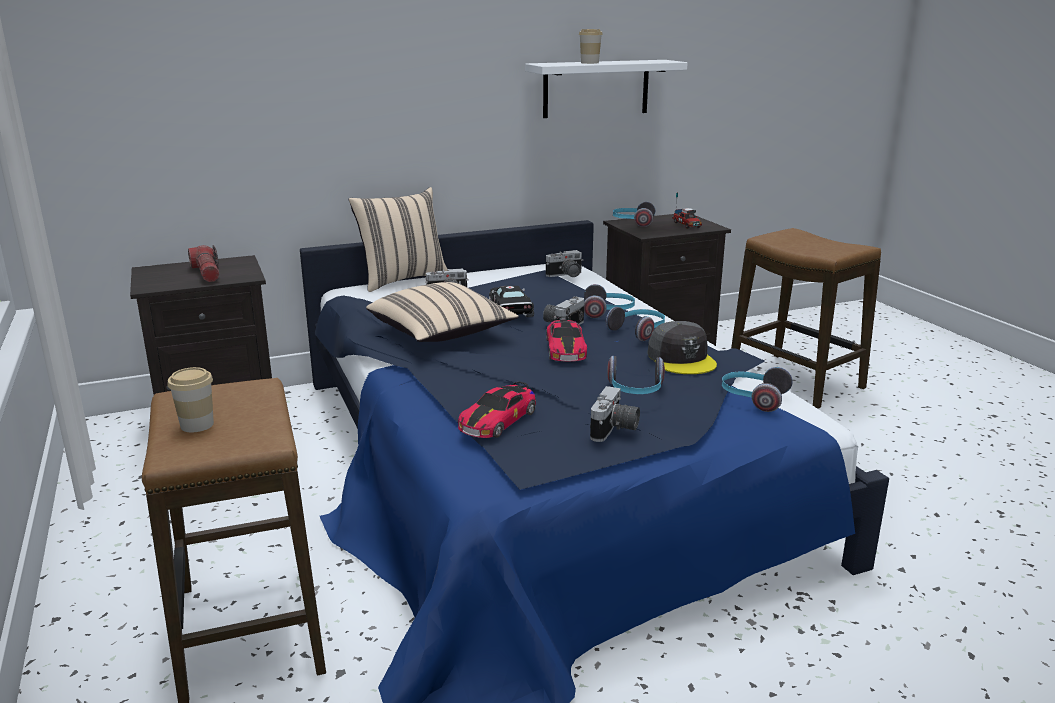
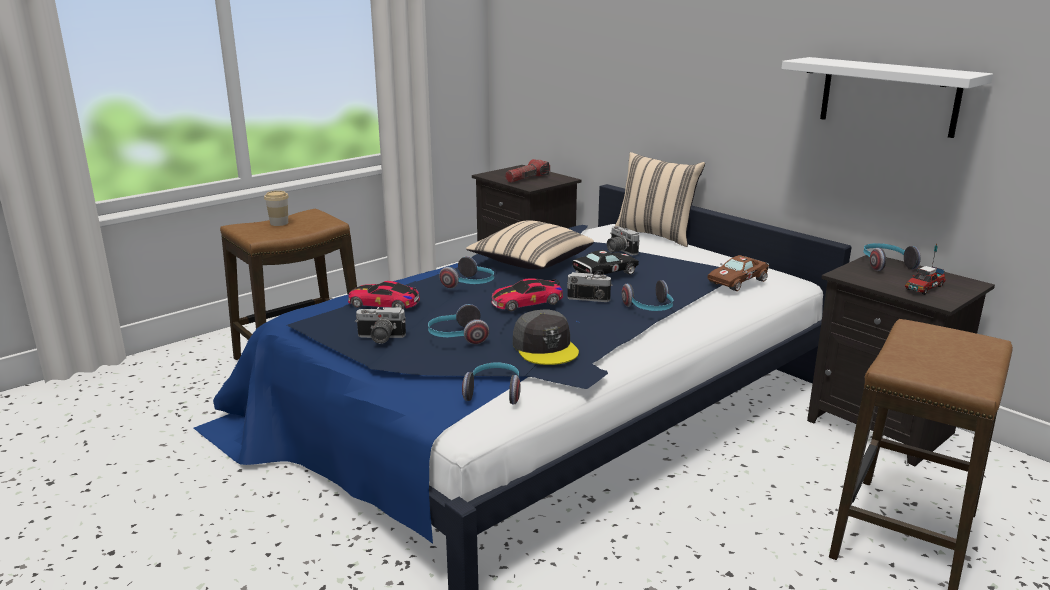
camera: 70 degrees right, 0 degrees up
camera [546,250,583,277] -> brown toy car [708,255,769,291]
cup [579,29,603,64] -> none
headphones [606,307,665,341] -> headphones moved to [439,256,494,289]
grey cap [648,321,717,374] -> grey cap turned 75 degrees counterclockwise [513,310,579,365]

